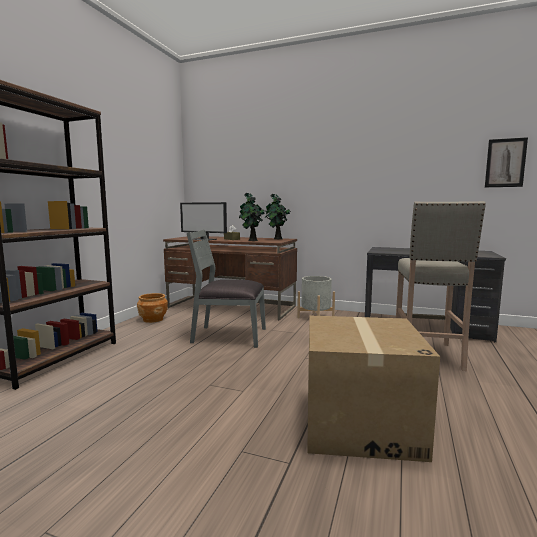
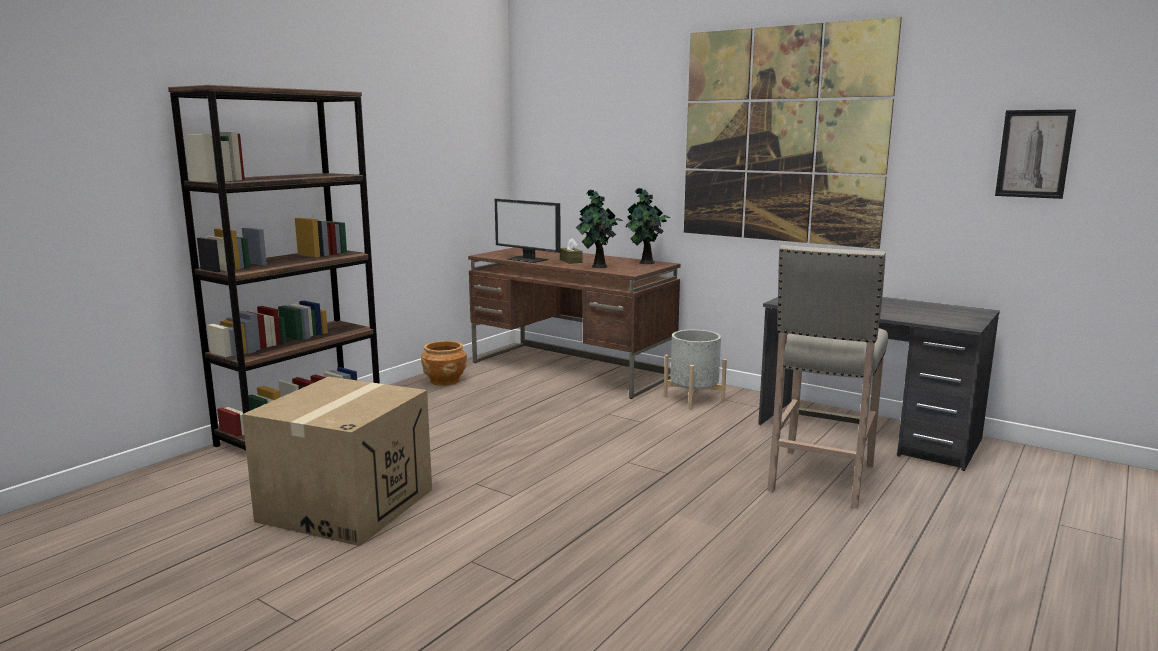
camera: 15 degrees right, 5 degrees up
grey chair [187,230,266,348] -> none
cardboard box [307,316,440,462] -> cardboard box moved to [242,376,432,546]
none -> picture [684,17,902,249]

